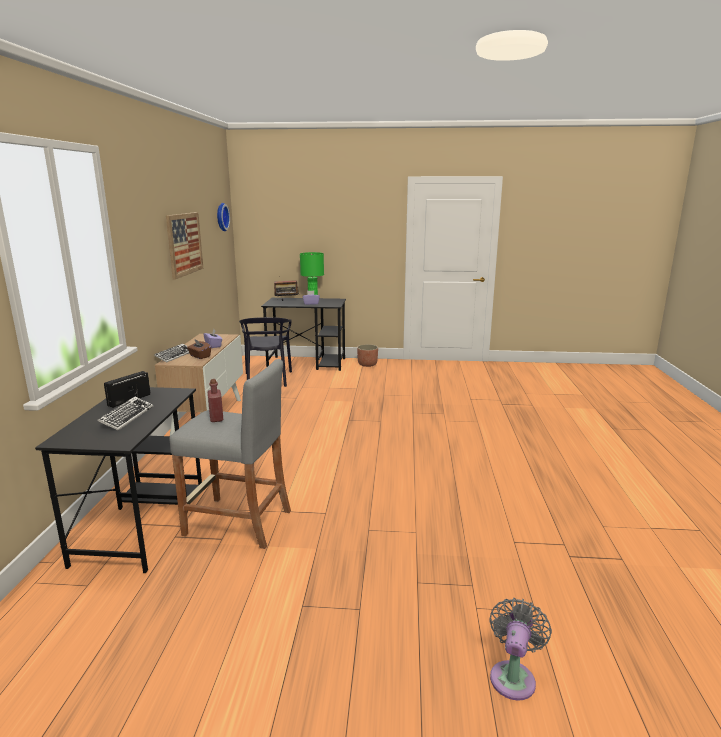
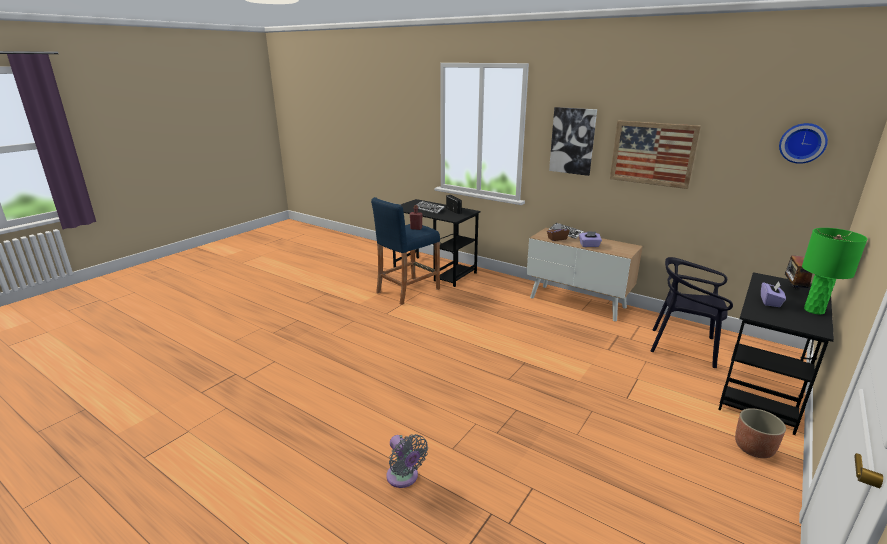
camera: 120 degrees right, 5 degrees up
grey stool [169,359,291,549] -> blue stool [371,197,440,305]
grey fan [489,598,552,700] -> grey fan moved to [386,434,428,488]
none -> picture [549,107,597,176]

